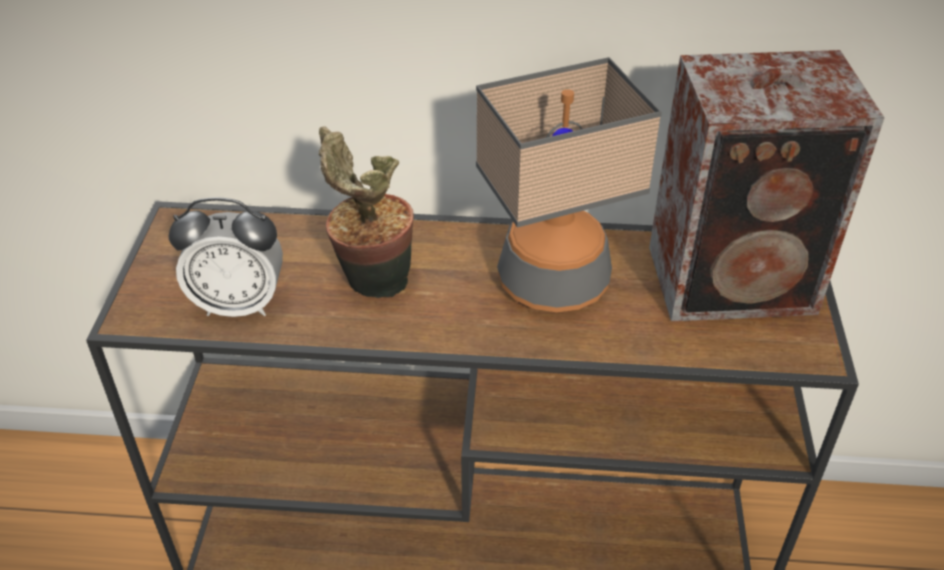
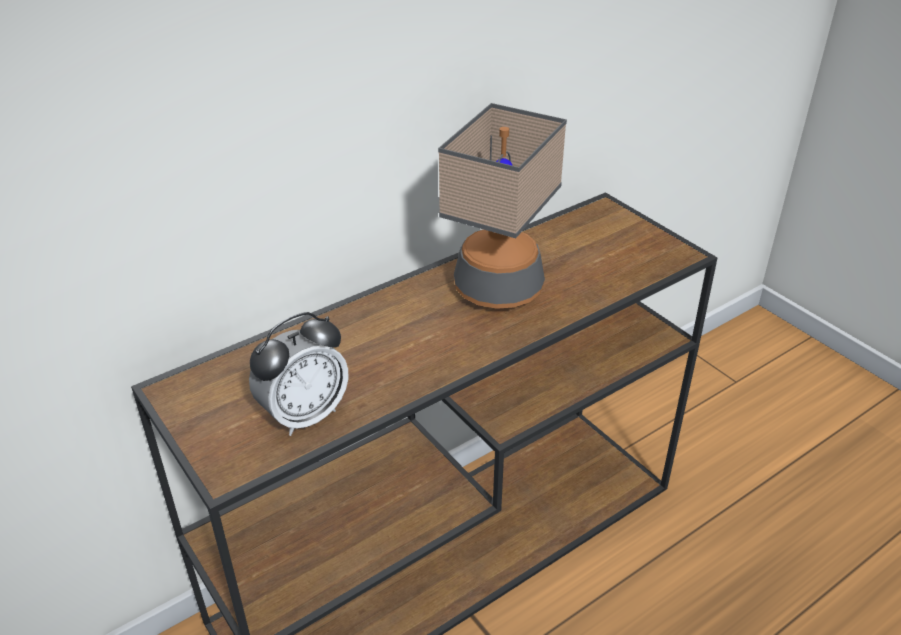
camera: 40 degrees left, 5 degrees down
potted plant [319,127,414,298] -> none
speaker [649,50,884,322] -> none

